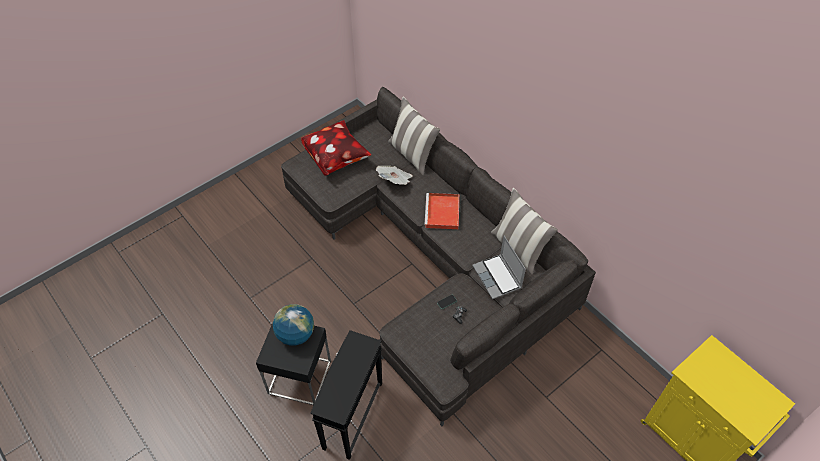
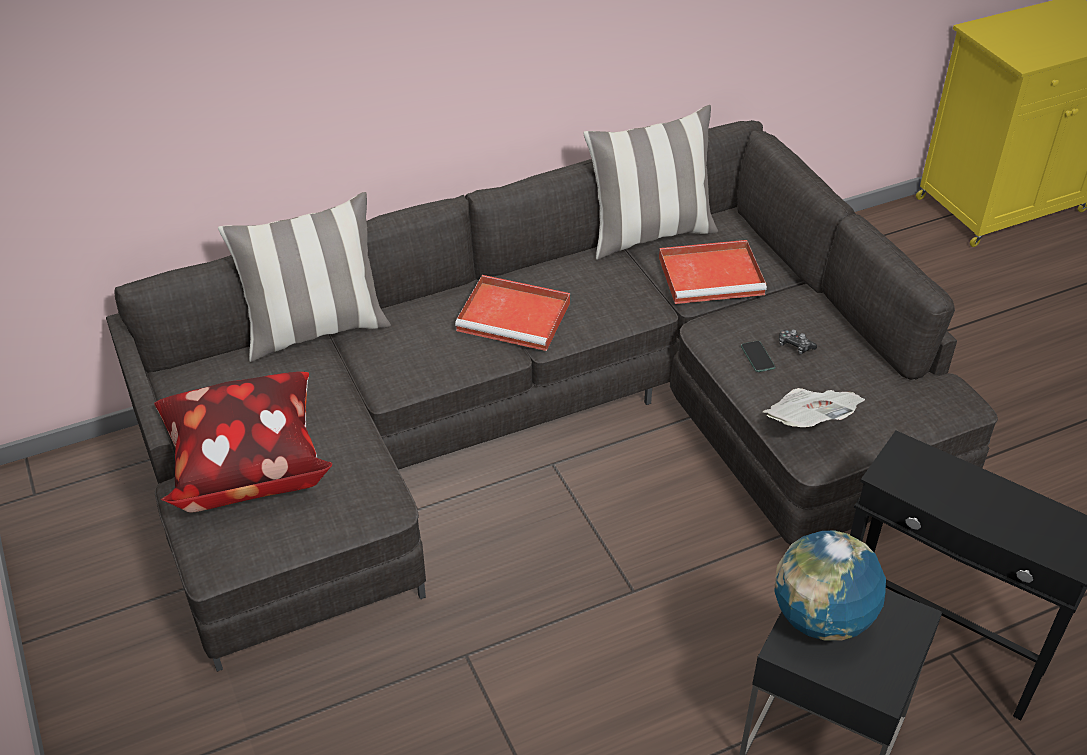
camera: 75 degrees left, 10 degrees down
newspaper [376,166,413,185] -> newspaper moved to [763,388,865,427]
laptop [472,236,526,299] -> red tray [659,240,767,304]

